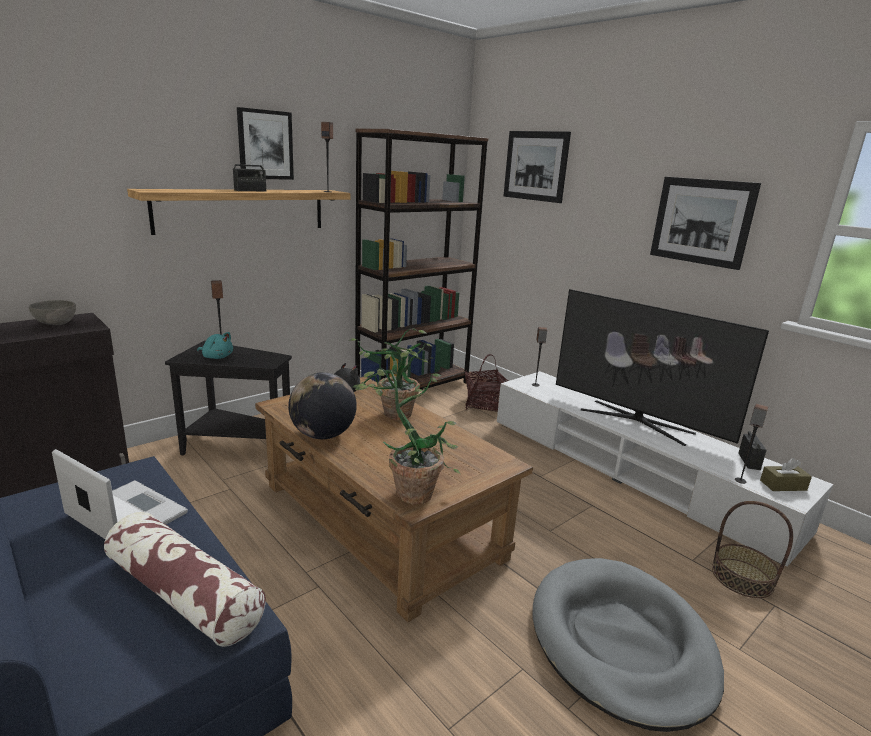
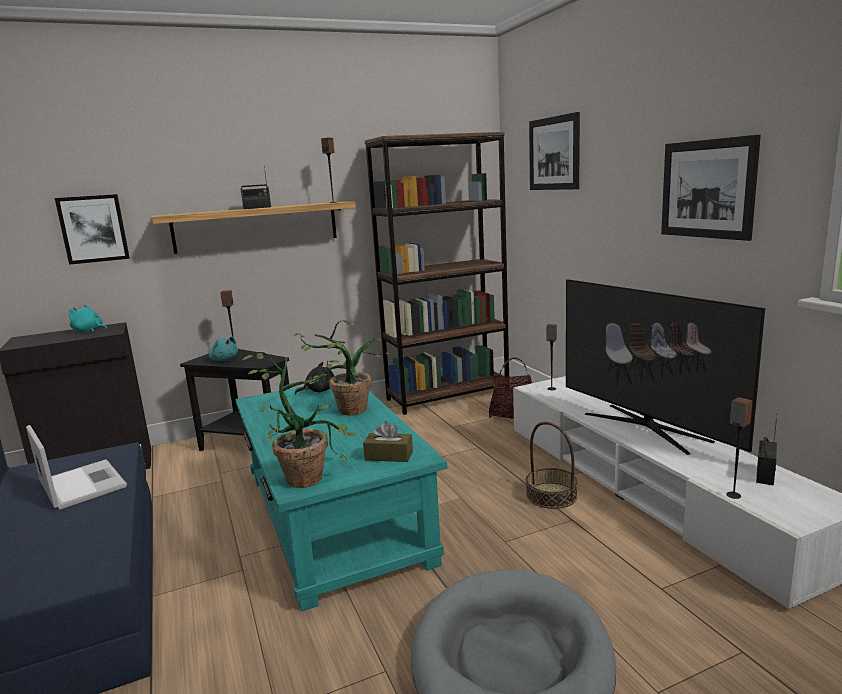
camera: 20 degrees right, 5 degrees down
grey bowl [29,300,76,325] -> turquoise plush toy [69,305,107,332]
pillow [104,512,266,647] -> none
picture [237,107,294,180] -> picture moved to [55,194,130,265]
brown coffee table [255,377,533,622] -> turquoise coffee table [236,386,447,612]
globe [288,372,357,439] -> none
basket [712,501,793,598] -> basket moved to [526,422,578,509]
brown tissue box [760,458,812,491] -> brown tissue box moved to [363,421,413,462]

